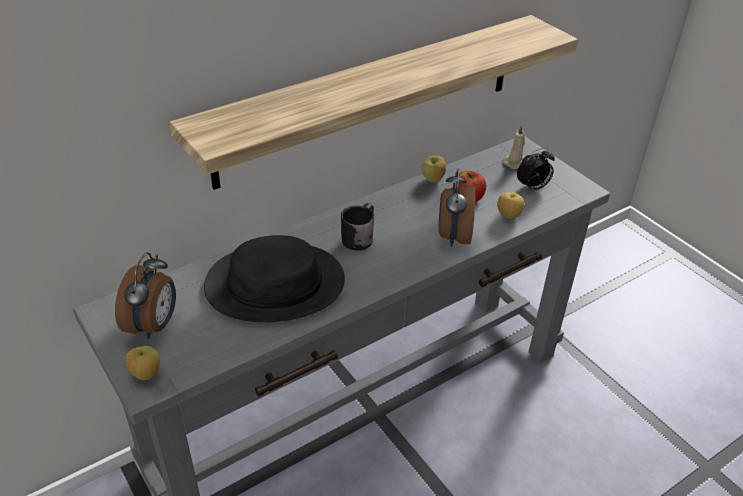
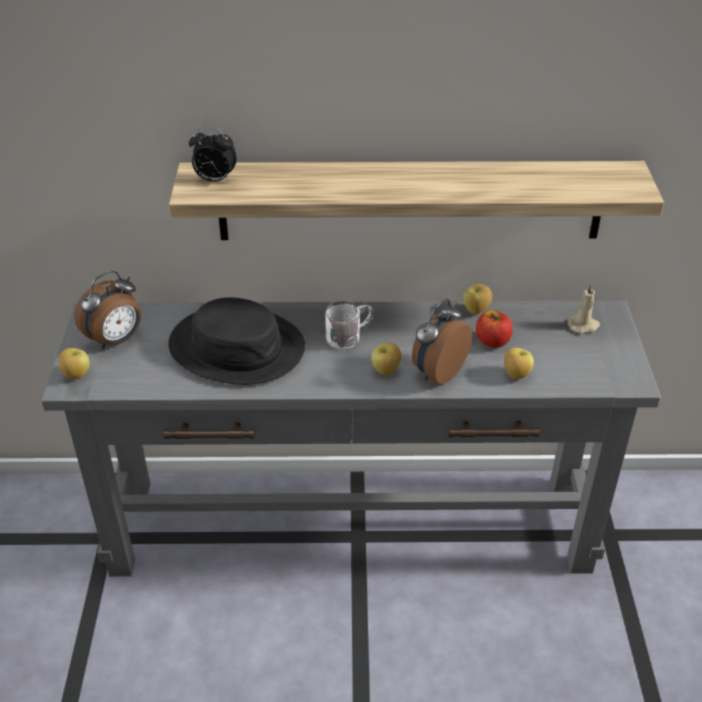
camera: 35 degrees right, 0 degrees up
black mug [341,203,374,251] -> white mug [325,301,374,349]
alarm clock [517,148,555,191] -> alarm clock moved to [189,127,237,182]
none -> apple [371,343,402,376]

